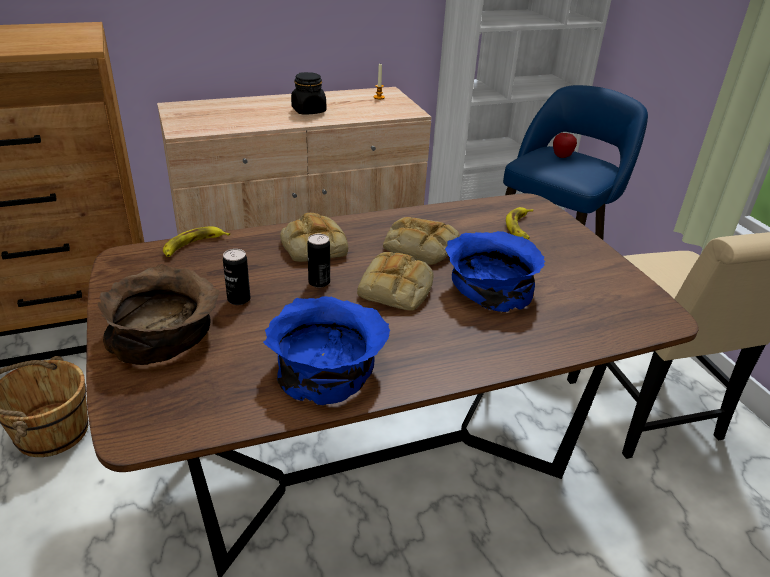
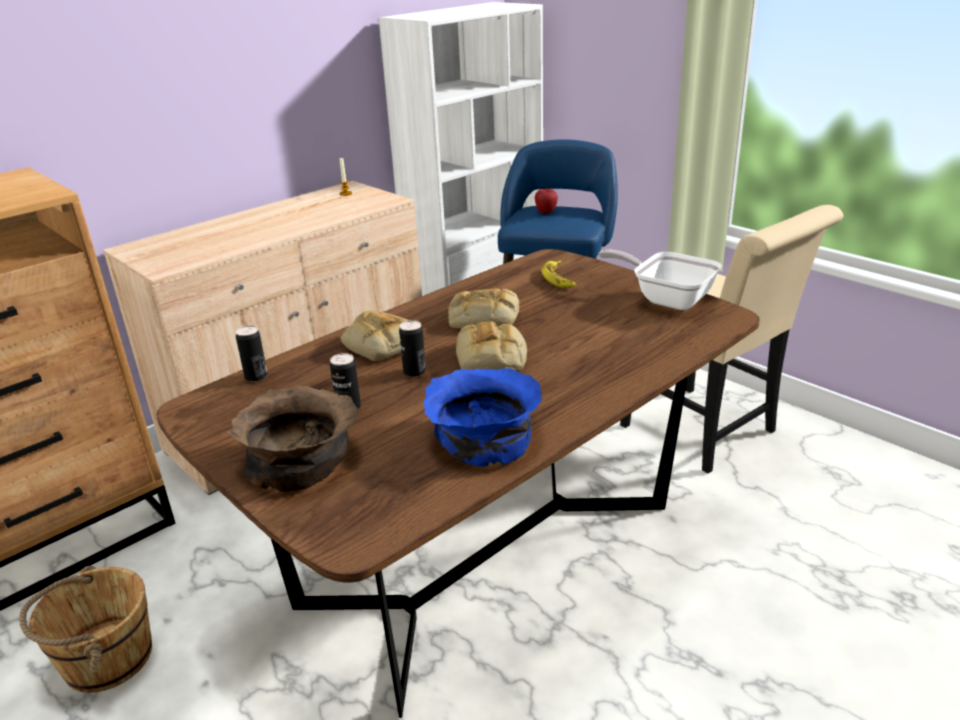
camera: 20 degrees left, 5 degrees down
banana [163,227,230,257] -> can [236,325,268,382]
black jar [291,72,326,114] -> none
blue bowl [445,231,545,312] -> none
none -> frying pan [598,250,722,310]

